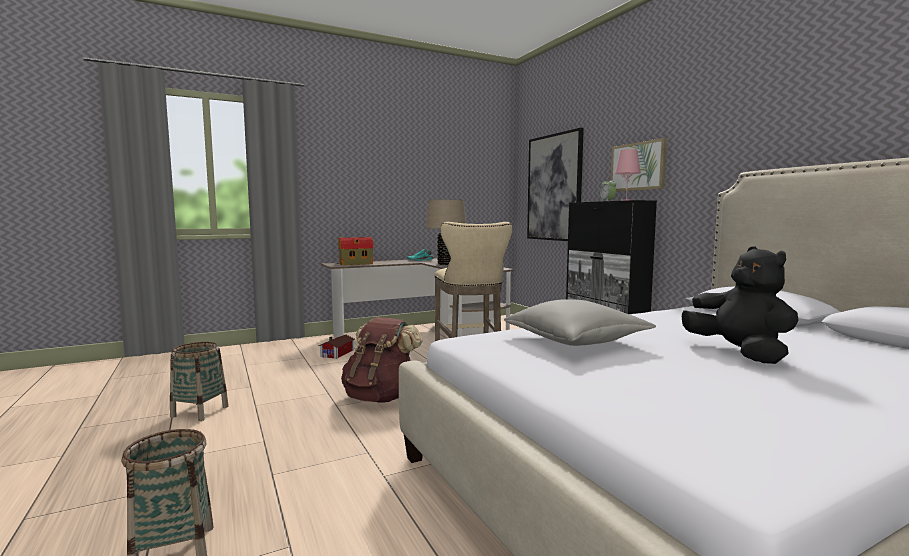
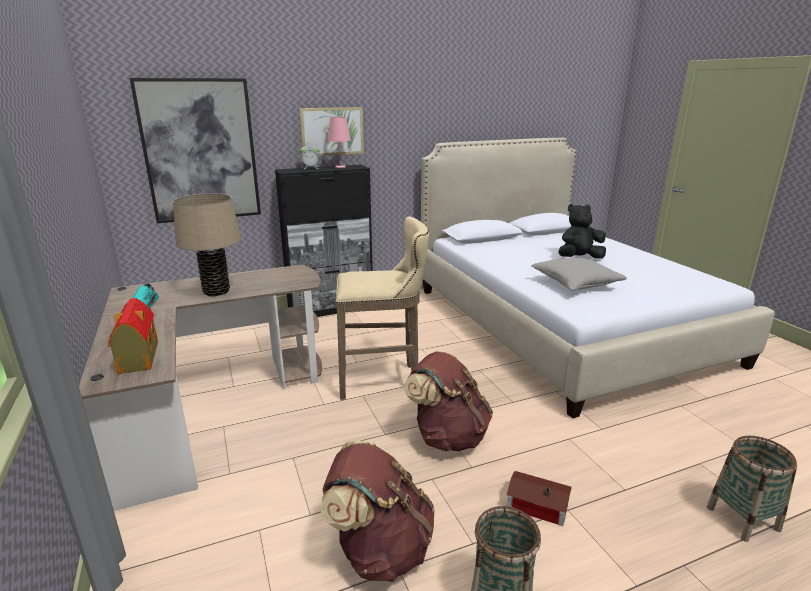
camera: 85 degrees left, 15 degrees up
toy house [318,335,355,359] -> toy house moved to [506,471,572,526]
none -> brown backpack [321,441,435,582]

